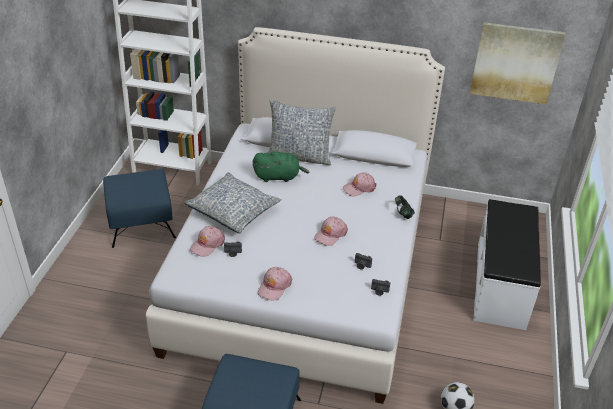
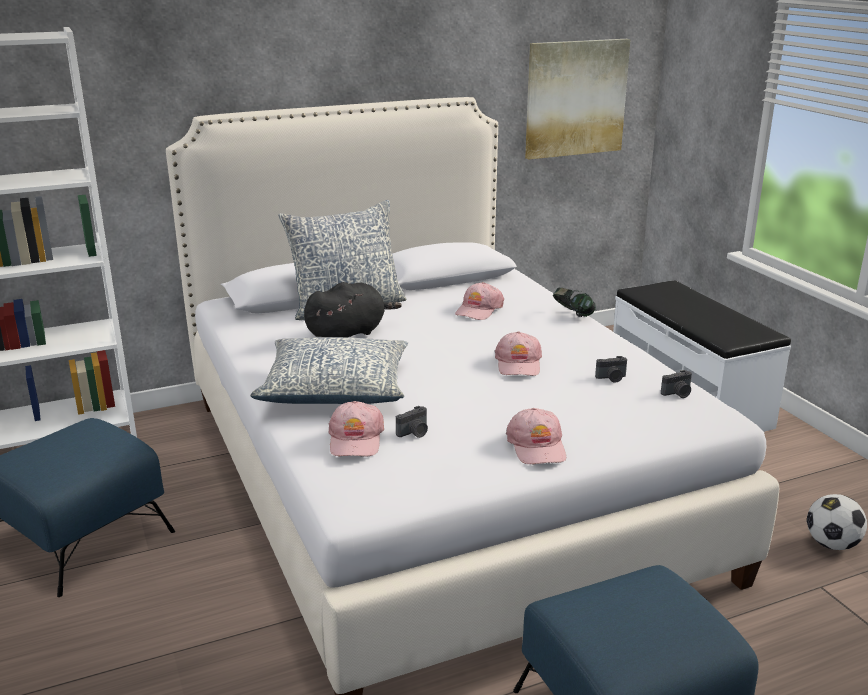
camera: 35 degrees left, 15 degrees down
green plush toy [253,151,310,182] -> black plush toy [304,282,402,337]

